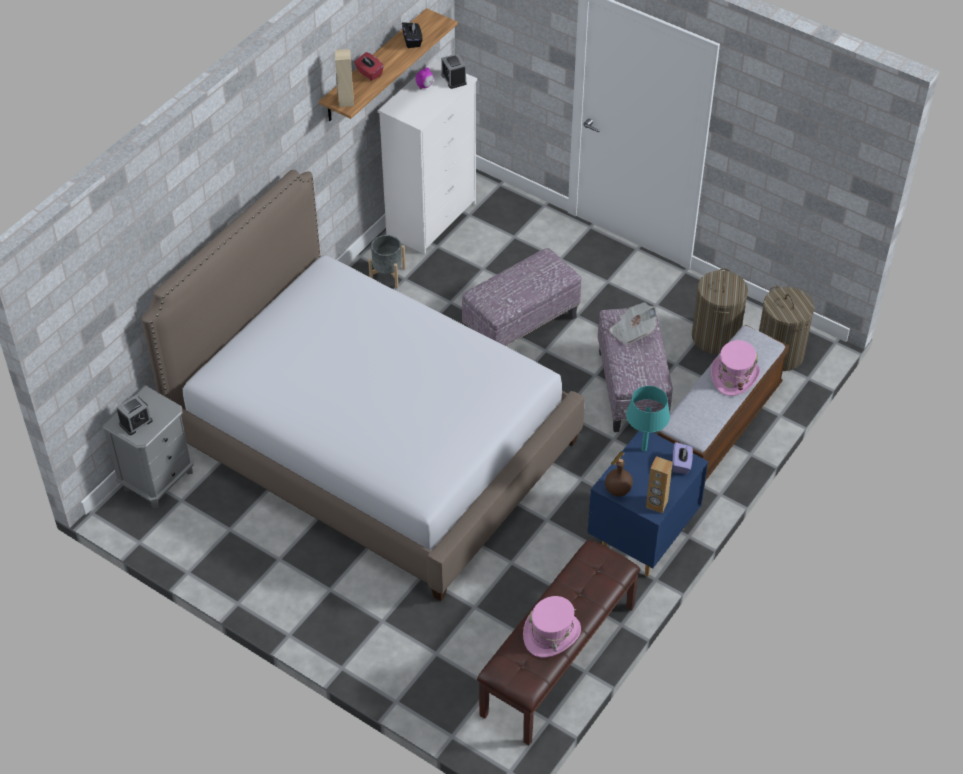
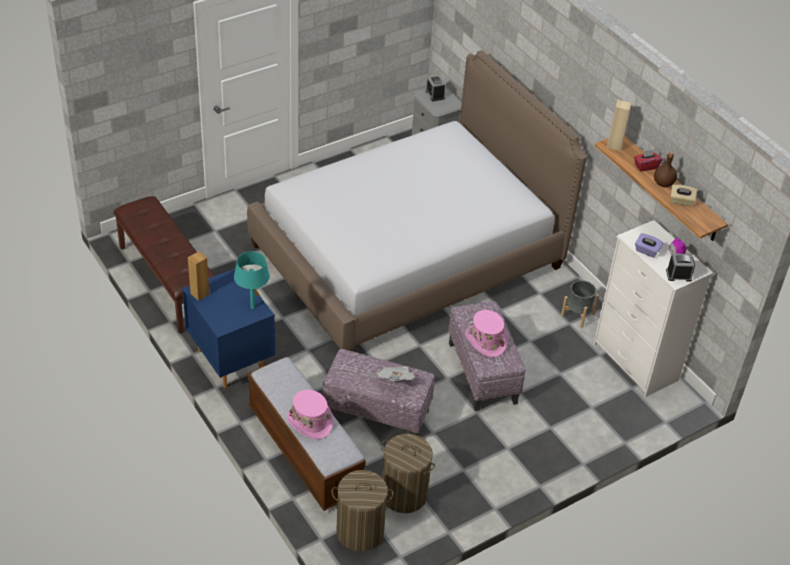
camera: 110 degrees right, 5 degrees down
black tissue box [402,22,422,48] -> beige tissue box [670,185,697,207]
pink hat [523,596,581,657] -> pink hat moved to [466,310,508,357]
brown bottle [605,459,633,497] -> brown bottle moved to [654,152,677,187]
purple tissue box [672,442,693,474] -> purple tissue box moved to [635,233,663,258]

